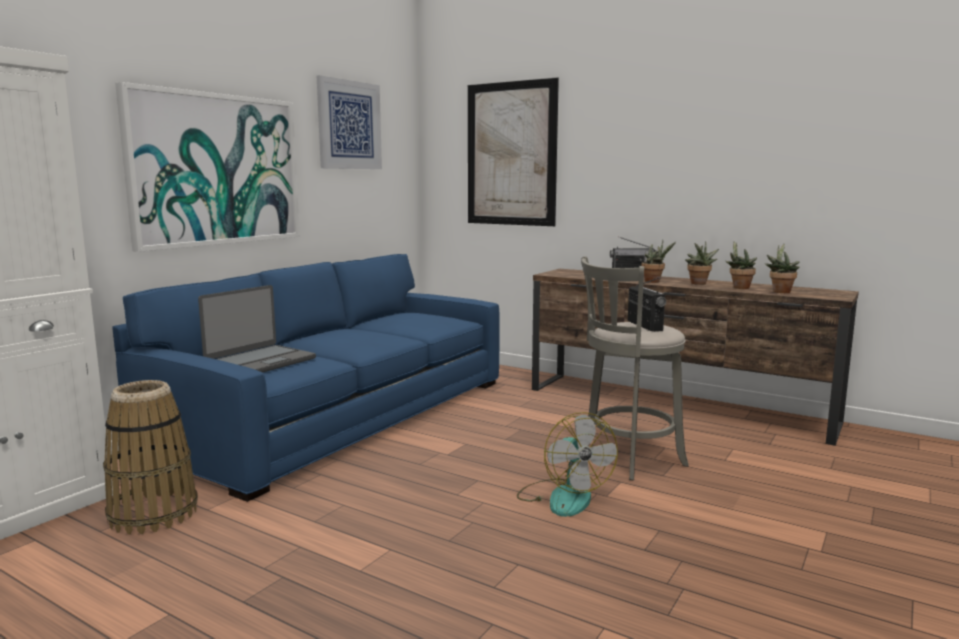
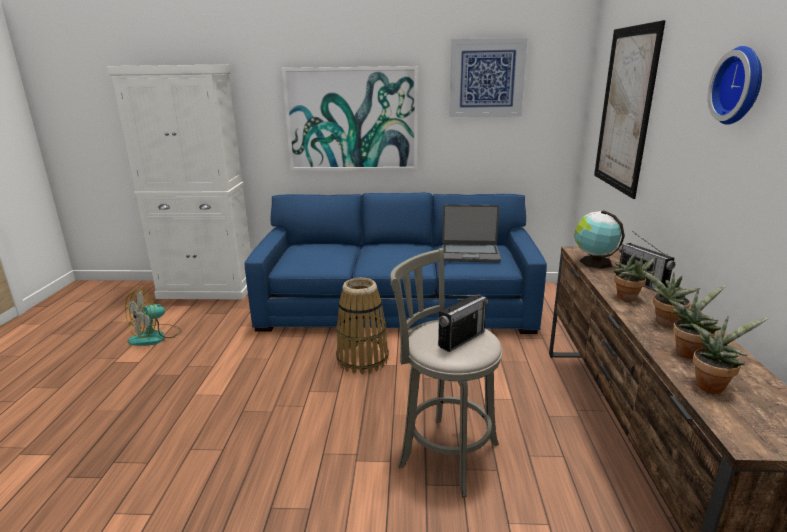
camera: 60 degrees right, 10 degrees up
basket [103,380,198,534] -> basket moved to [336,278,389,374]
laptop [198,285,316,373] -> laptop moved to [442,204,501,263]
fan [517,412,618,517] -> fan moved to [125,289,182,346]
none -> globe [574,210,625,269]
none -> wall clock [708,46,762,125]

